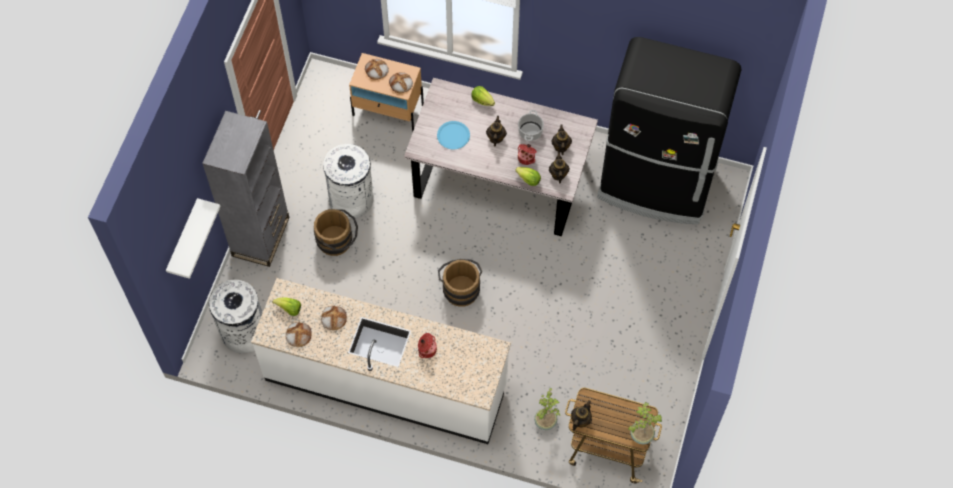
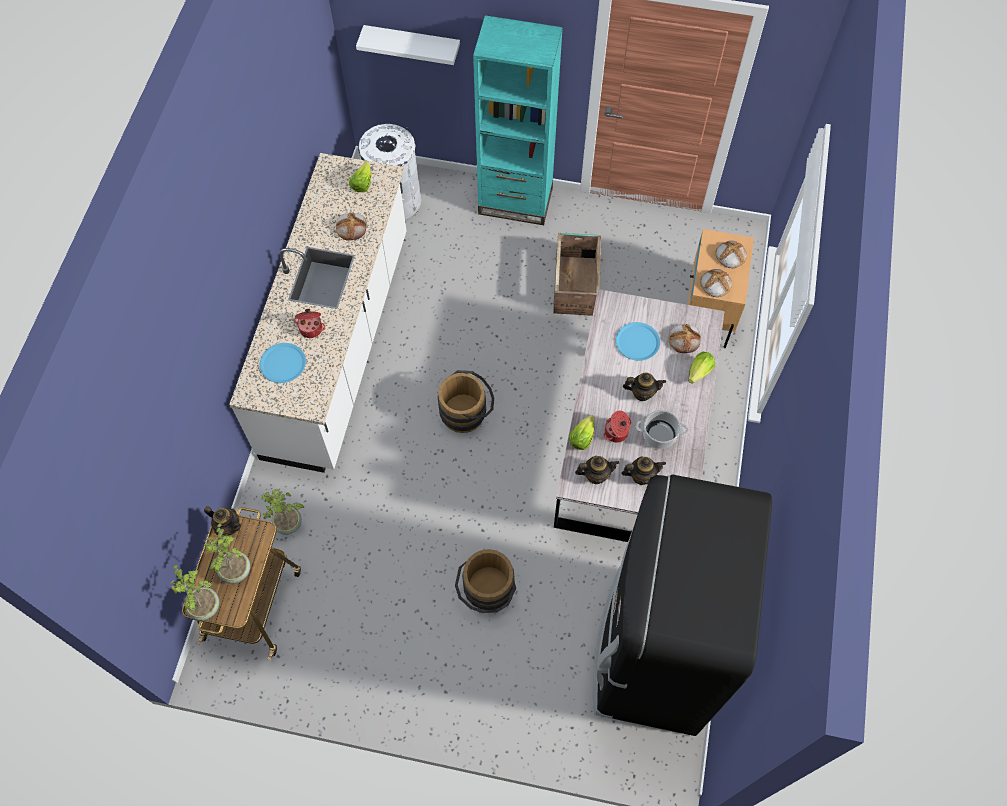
camera: 85 degrees right, 0 degrees up
grey bookcase [202,111,289,267] -> turquoise bookcase [473,15,563,225]
bread [286,322,312,347] -> bread moved to [669,324,701,353]
brown bucket [314,209,358,256] -> brown bucket moved to [455,549,516,613]
white trash can [323,144,374,218] -> crate [553,233,601,316]
none -> potted plant [205,523,250,583]
none -> blue plate [260,343,306,383]

